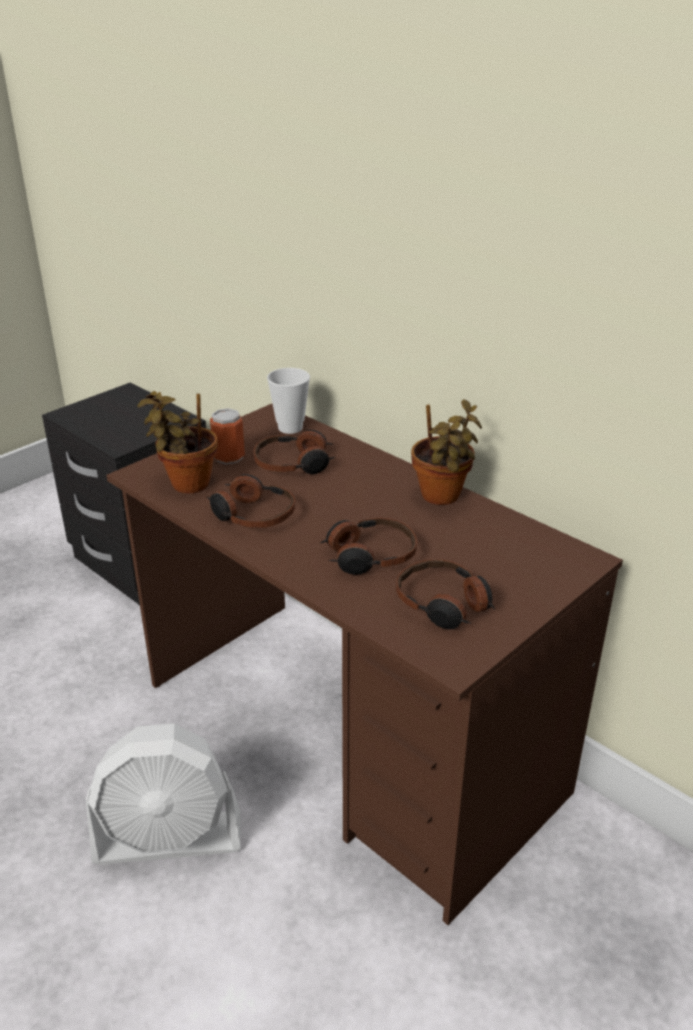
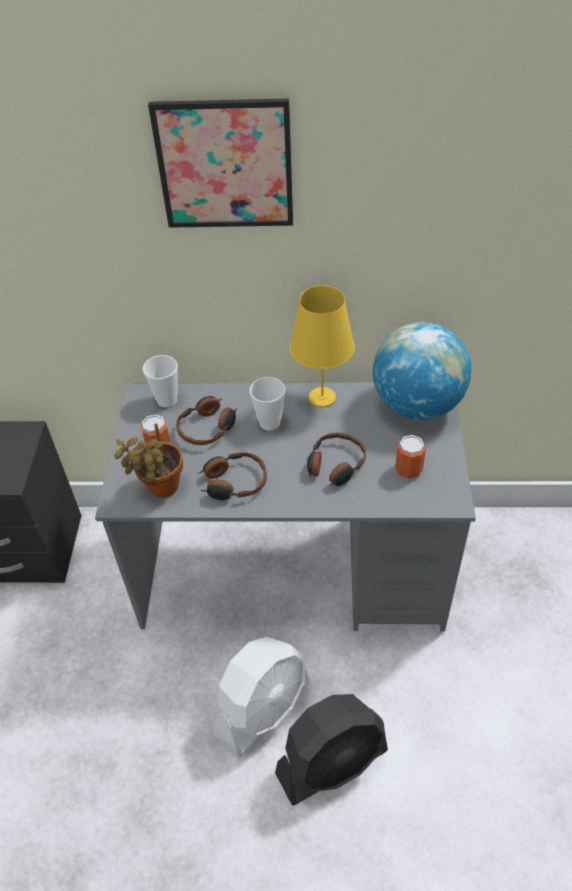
camera: 40 degrees left, 15 degrees up
brown desk [106,404,623,925] -> grey desk [95,382,476,632]
headphones [396,559,495,629] -> can [395,435,426,480]
potted plant [411,399,482,505] -> yellow table lamp [290,285,355,408]
none -> picture [148,98,293,228]
none -> cup [249,377,286,431]
none -> black fan [275,694,388,806]
none -> globe [373,322,472,420]

